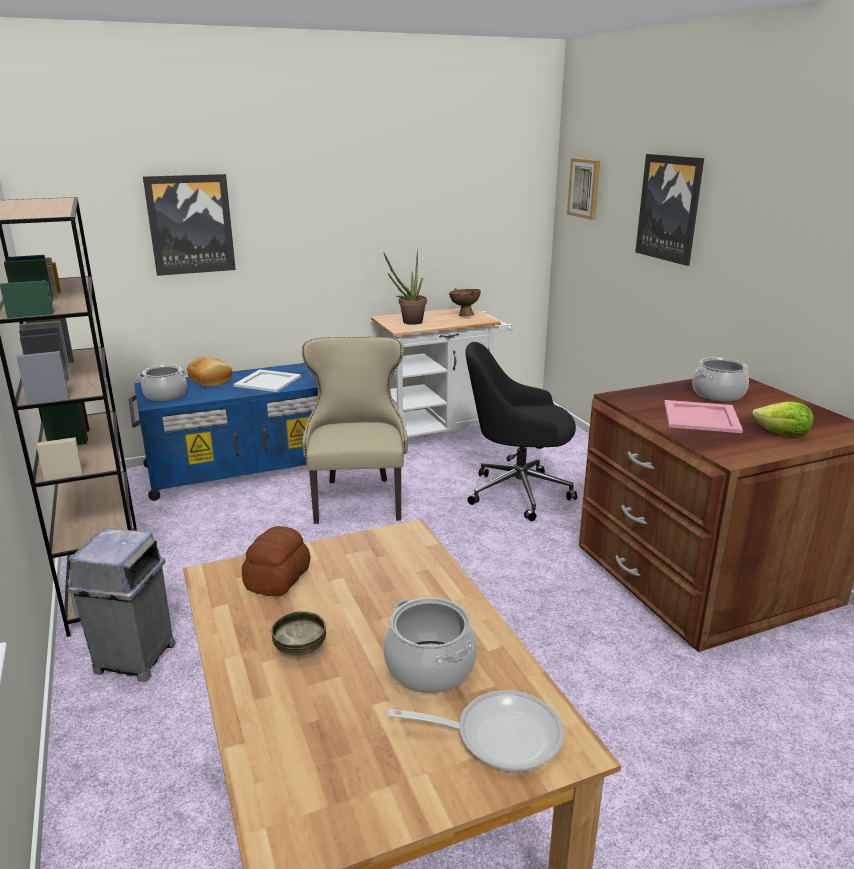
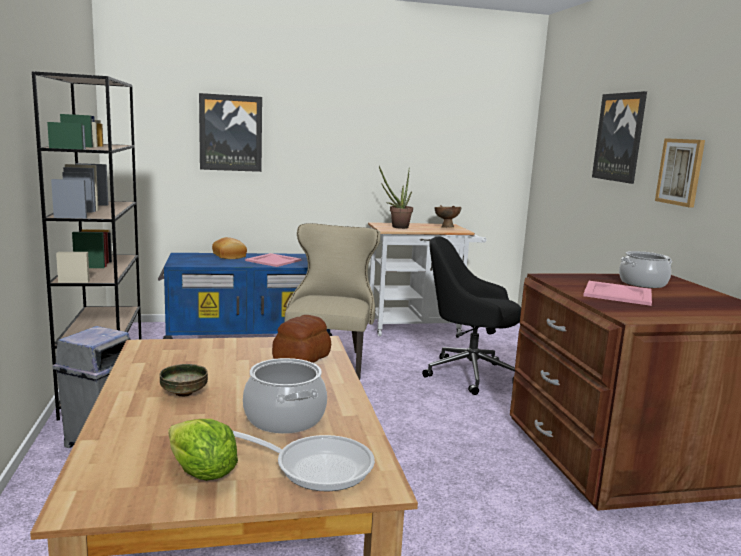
camera: 10 degrees right, 10 degrees down
cooking pot [137,365,188,401] -> none
white tray [234,369,301,392] -> pink tray [245,253,301,267]
bread [242,526,310,596] -> bread moved to [272,315,331,363]
picture [567,158,600,220] -> picture moved to [655,138,705,208]
lettuce [752,401,814,436] -> lettuce moved to [168,419,238,481]

